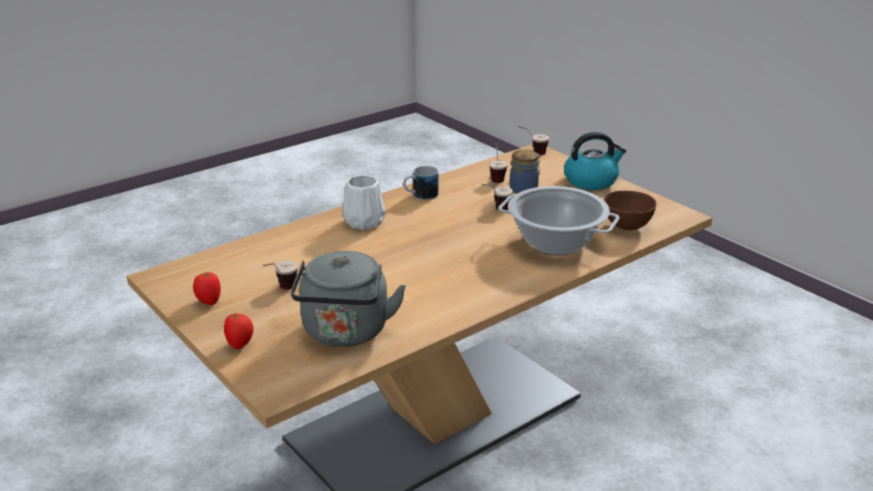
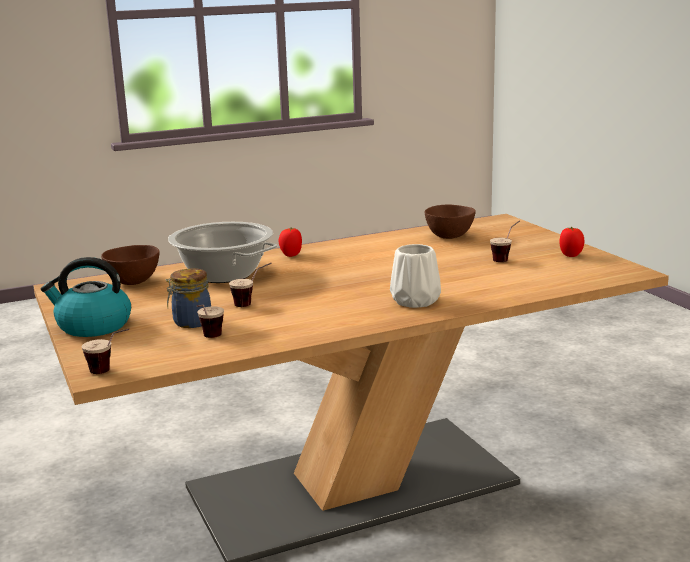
camera: 165 degrees left, 10 degrees down
tomato [224,312,254,349] -> tomato moved to [278,227,302,257]
grey kettle [291,251,406,347] -> brown bowl [425,205,476,239]
mug [403,166,439,200] -> none

